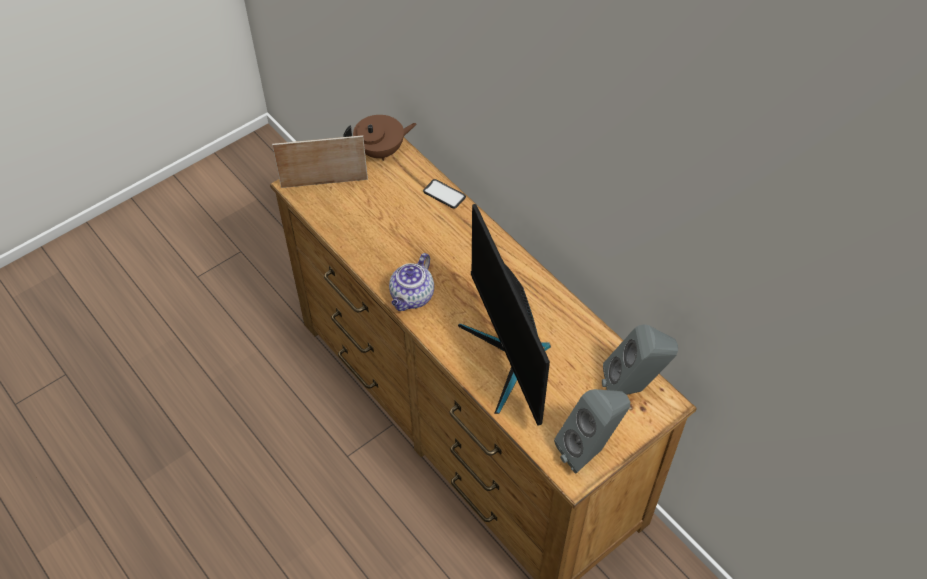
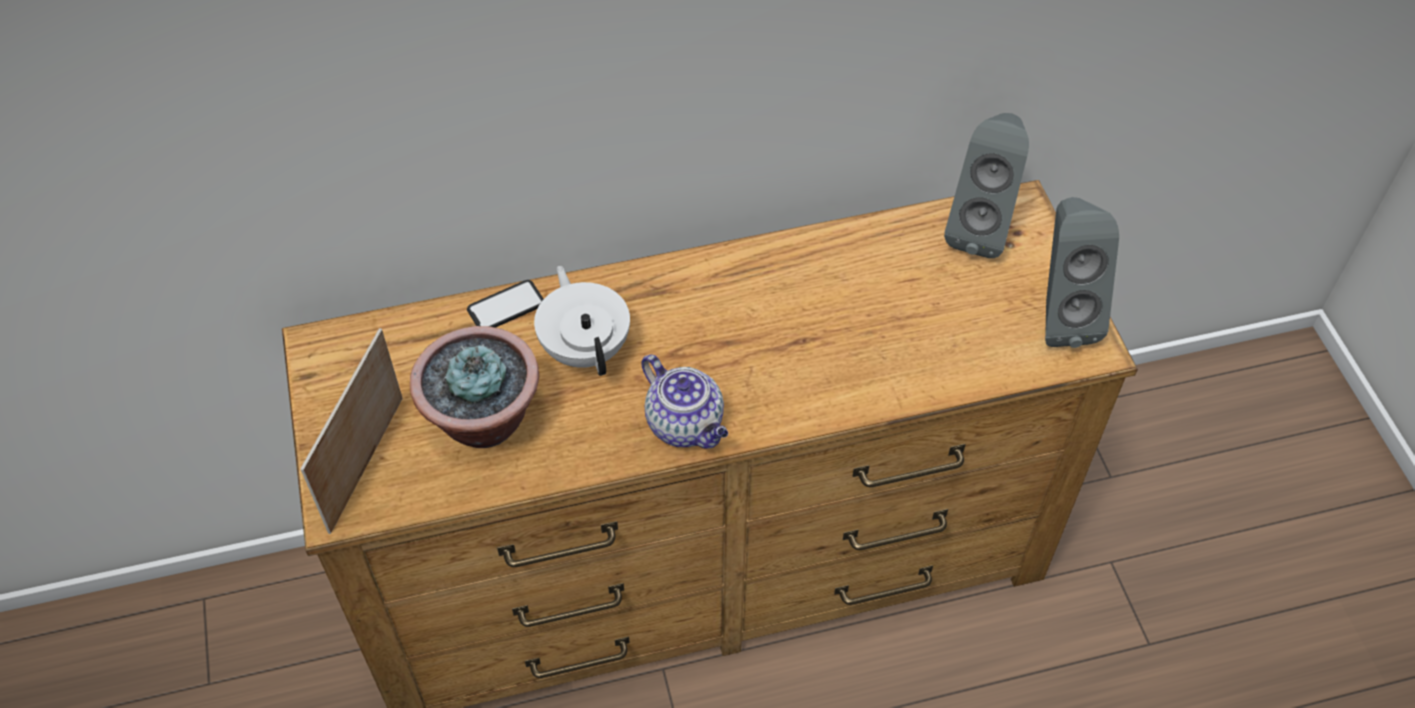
camera: 65 degrees left, 0 degrees up
brown teapot [343,115,417,161] -> none
monitor [458,204,551,426] -> none
none -> potted plant [410,326,539,448]
none -> white teapot [534,265,630,376]

